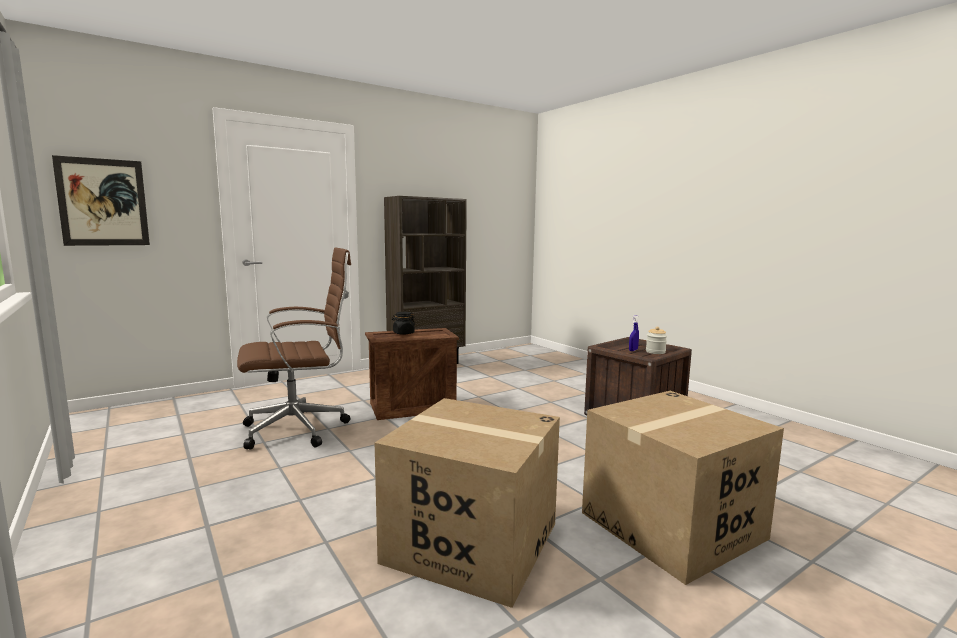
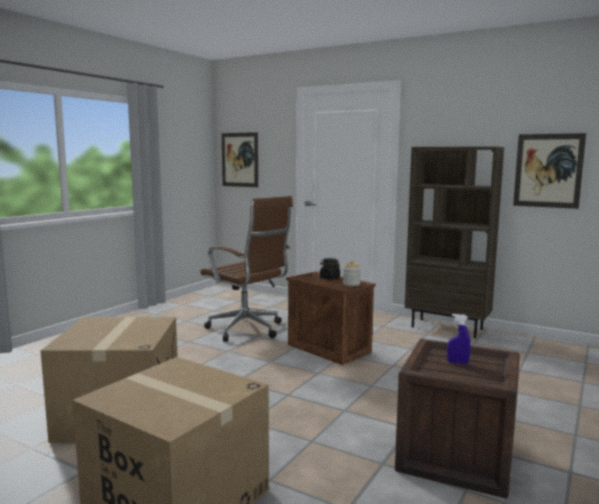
camera: 65 degrees right, 0 degrees up
jar [646,327,667,354] -> jar moved to [343,261,361,286]
none -> picture [513,133,586,209]

